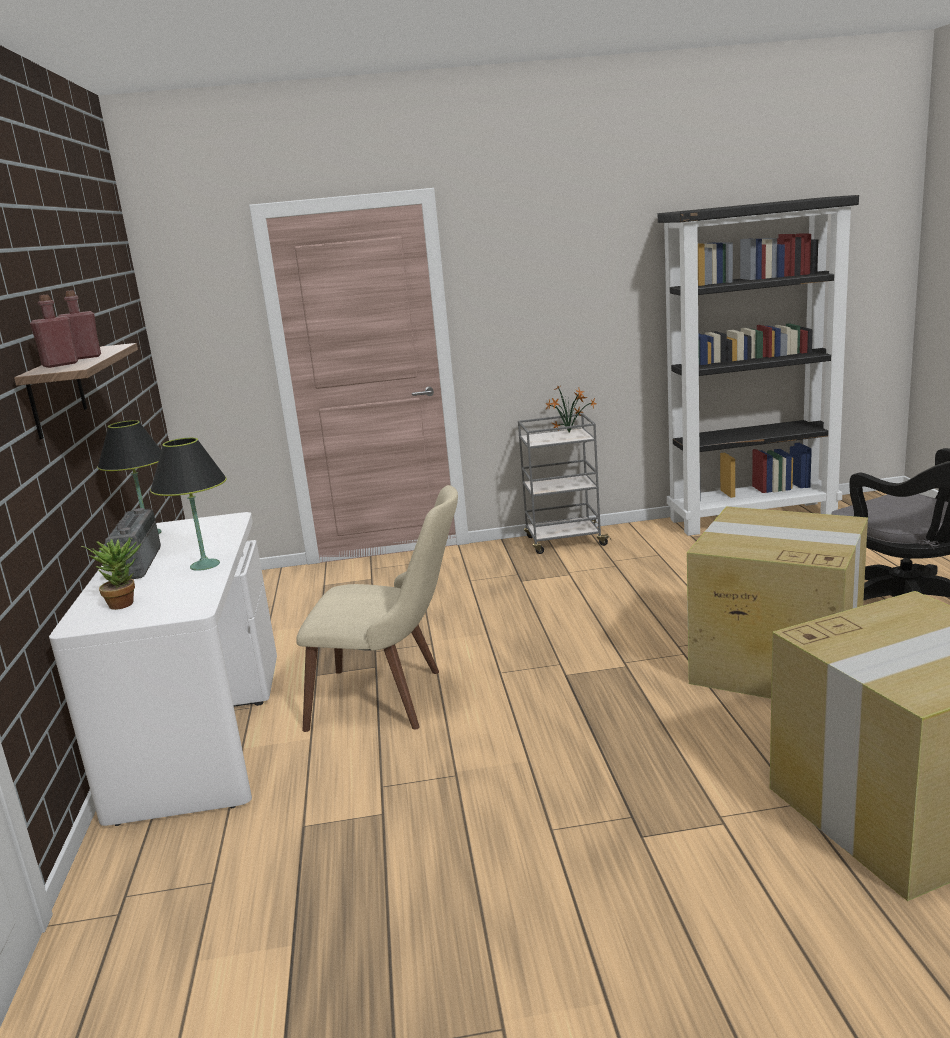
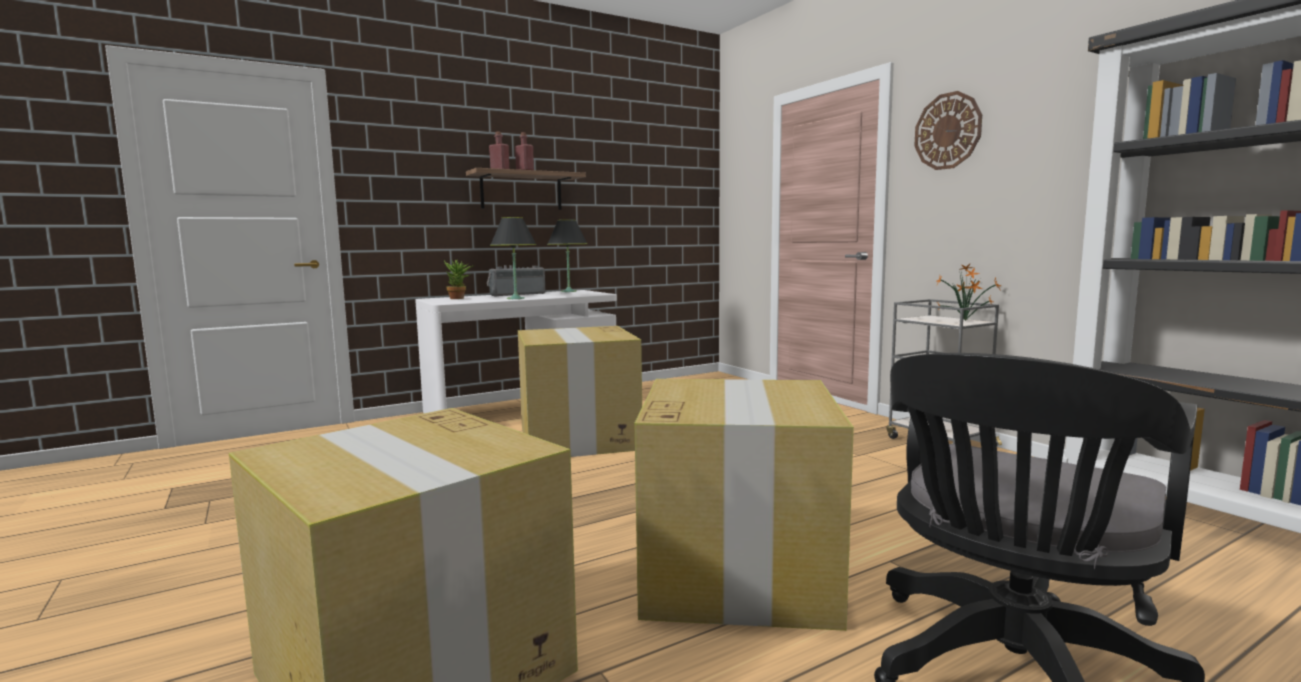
camera: 65 degrees right, 10 degrees down
beige chair [296,485,458,732] -> cardboard box [518,326,642,457]
none -> wall clock [914,91,982,170]

